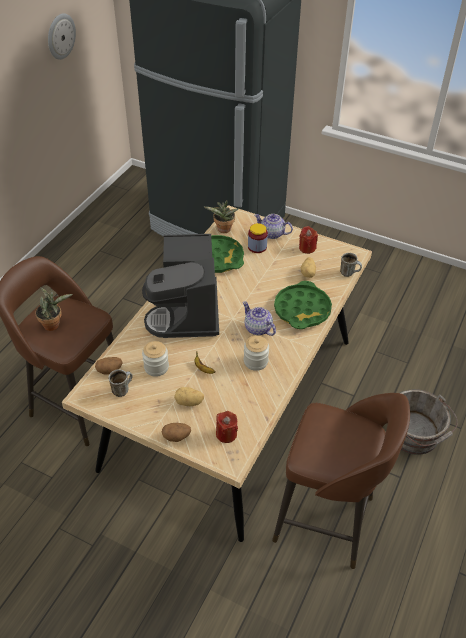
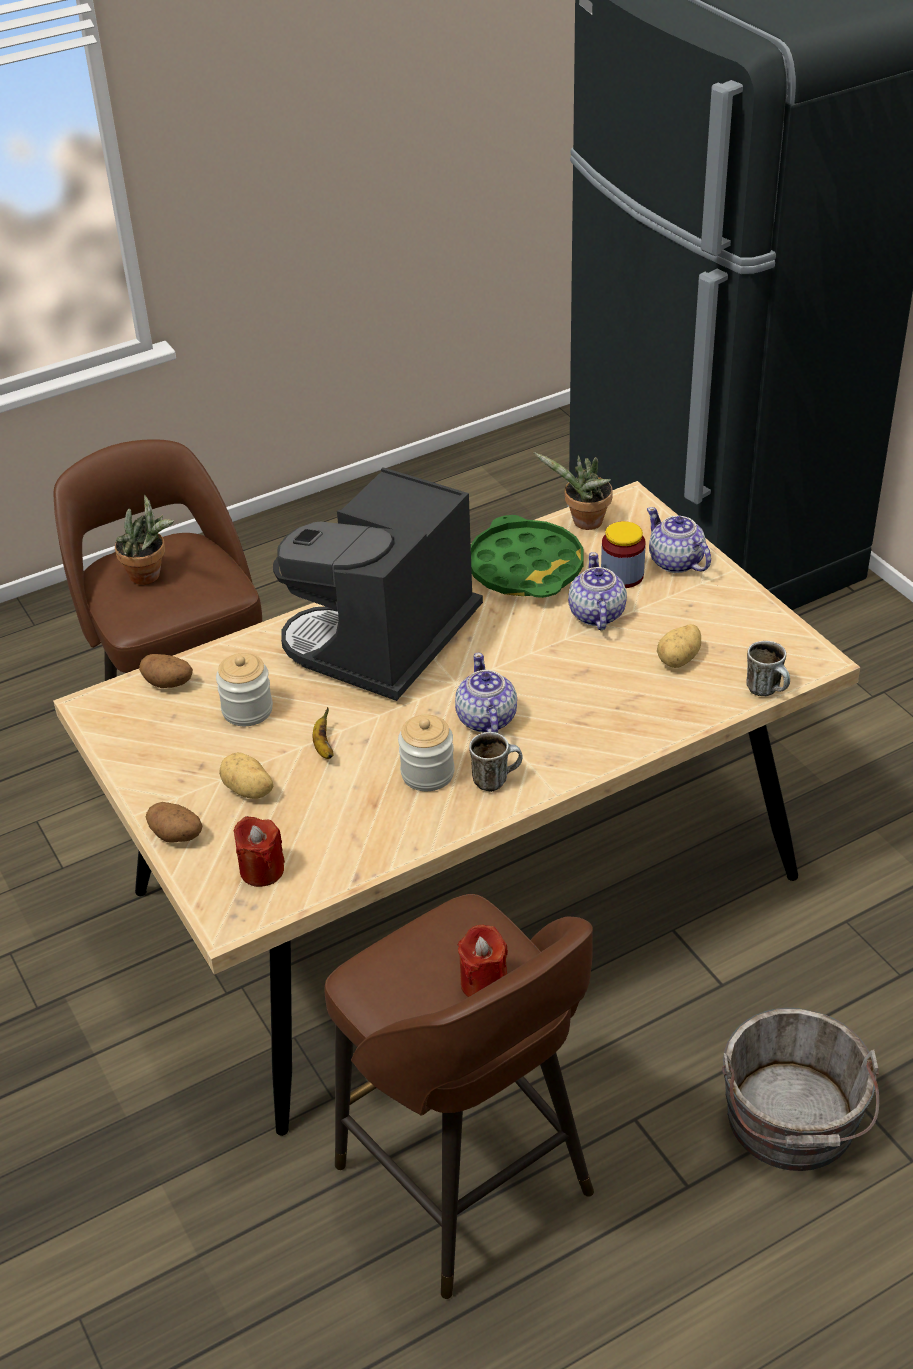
camera: 35 degrees right, 5 degrees down
wall clock [48,13,76,60] -> none
mug [108,369,132,397] -> mug moved to [469,732,523,792]
green tray [274,281,332,329] -> none
red candle [299,226,318,254] -> red candle moved to [458,924,508,997]
none -> teapot [568,552,627,630]

